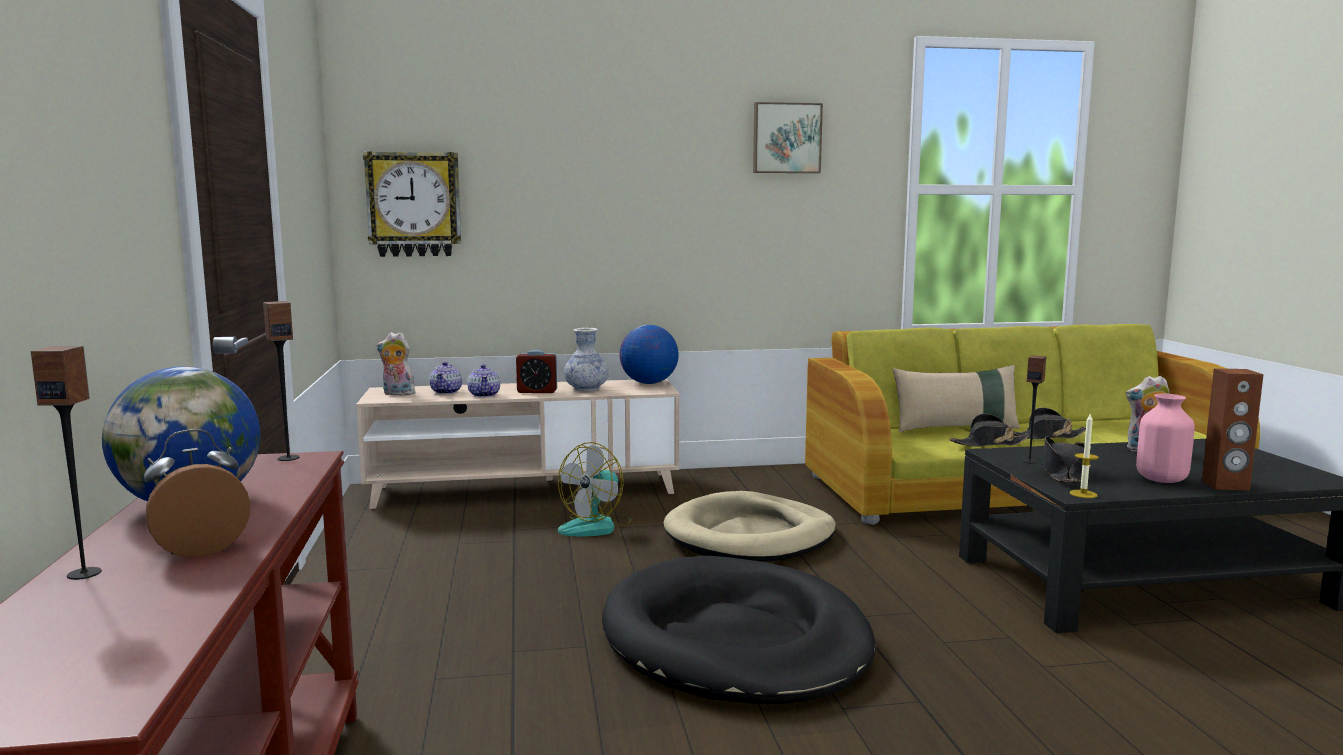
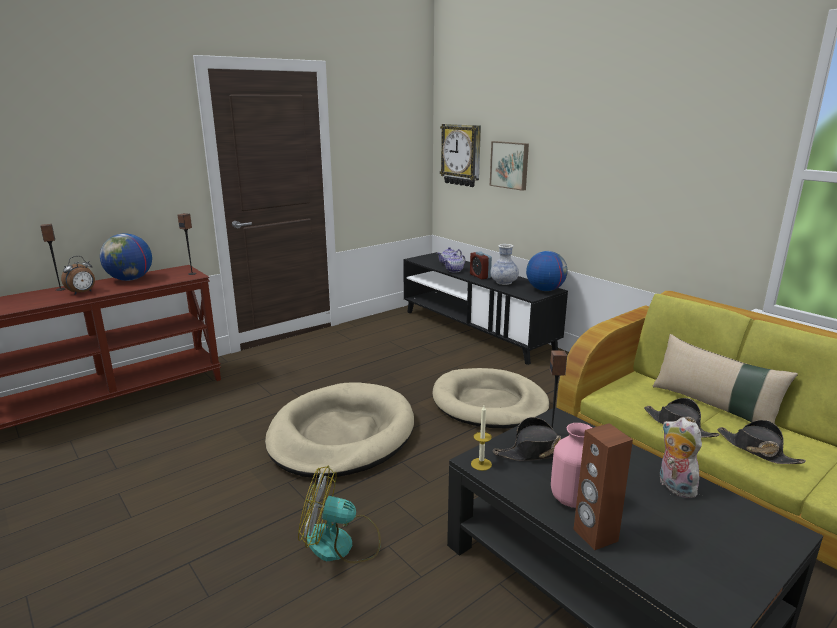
camera: 60 degrees right, 10 degrees up
alarm clock [144,429,250,558] -> alarm clock turned 105 degrees clockwise [61,256,95,295]
beige tv stand [356,379,679,509] -> black tv stand [403,252,568,365]
plush toy [377,332,417,396] -> none
fan [558,442,631,536] -> fan moved to [298,465,381,564]
black dog bed [602,556,876,704] -> beige dog bed [265,382,414,478]
picture [753,102,823,173] -> picture moved to [490,141,529,191]

